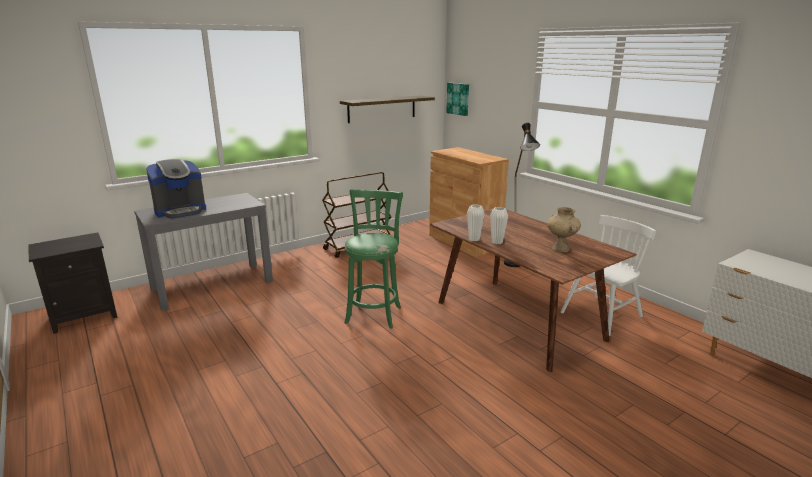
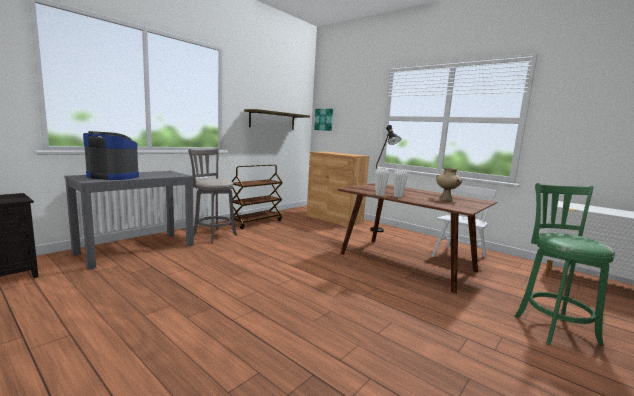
camera: 15 degrees left, 10 degrees down
coffee machine [146,159,206,219] -> coffee machine turned 120 degrees counterclockwise [83,131,139,180]
green stool [344,189,403,329] -> green stool moved to [514,183,616,346]
none -> grey stool [188,149,237,243]

